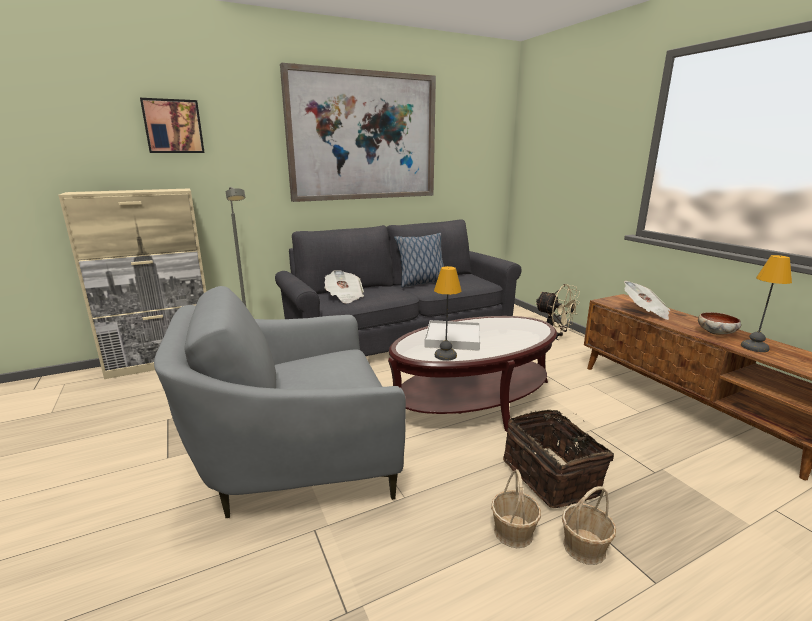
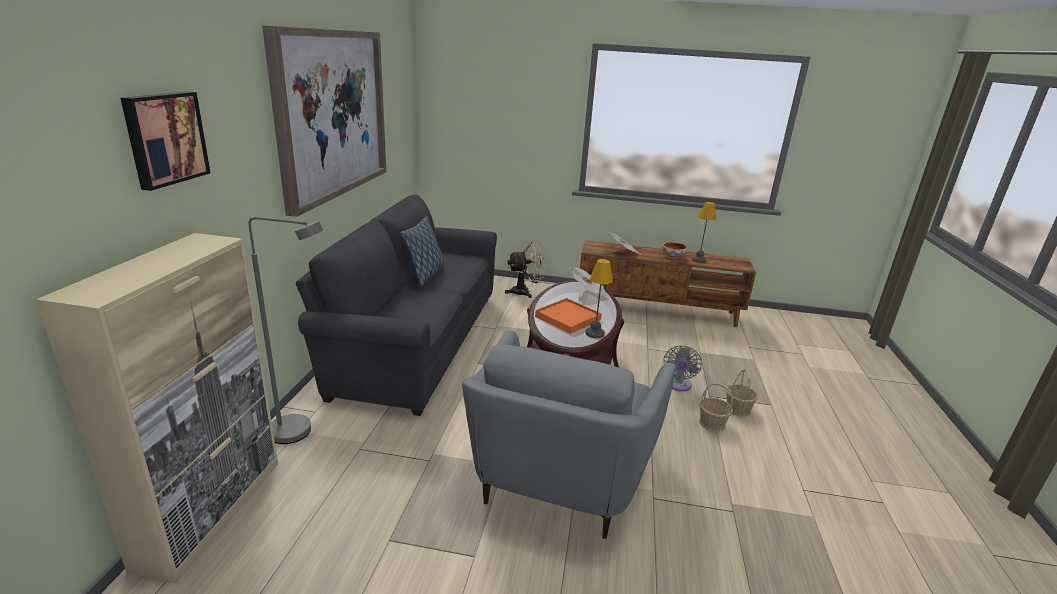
camera: 55 degrees left, 5 degrees up
newspaper [325,270,364,304] -> newspaper moved to [569,267,609,298]
white tray [424,320,480,350] -> orange tray [535,298,602,334]
basket [503,410,614,508] -> grey fan [663,345,702,391]

